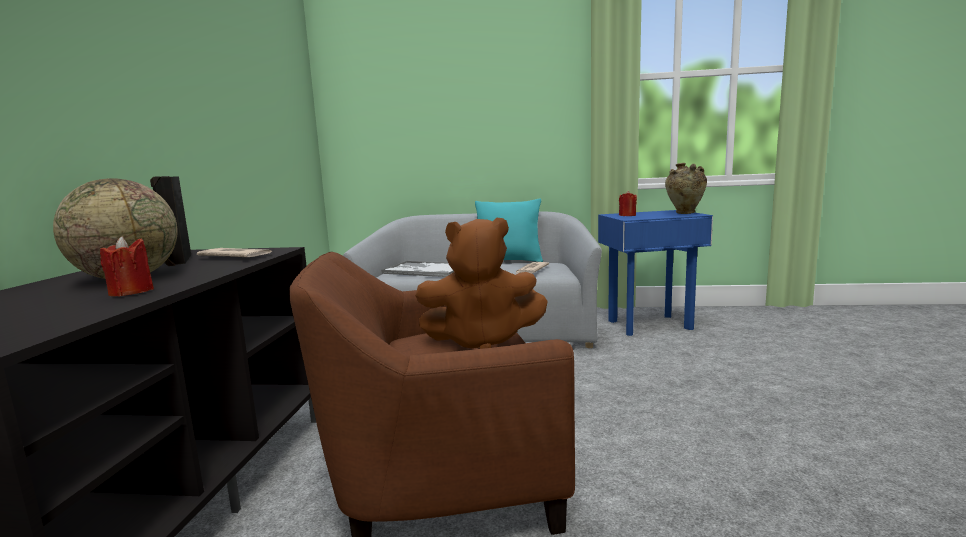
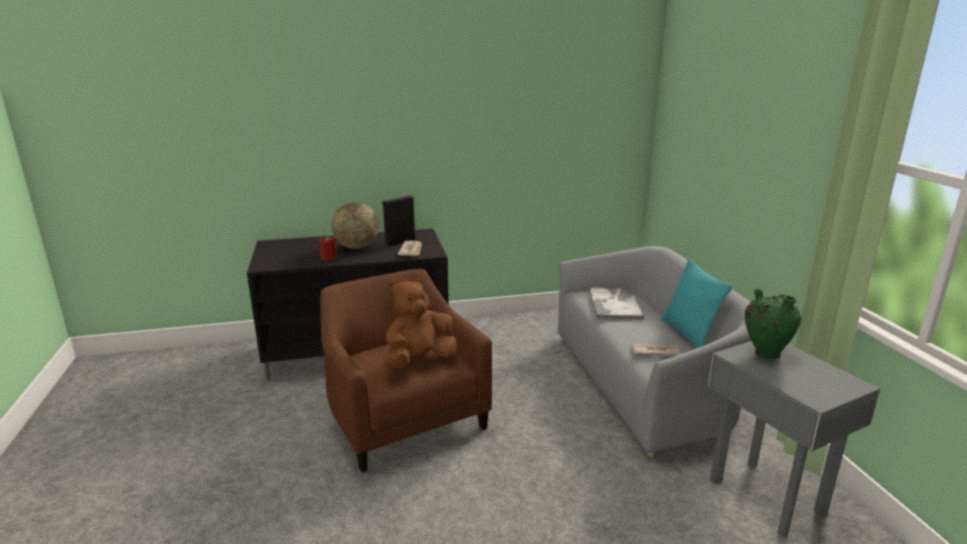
camera: 70 degrees right, 10 degrees up
brown plush toy [415,218,548,349] -> brown plush toy turned 75 degrees clockwise [383,278,457,369]
blue side table [598,210,713,336] -> grey side table [708,341,880,537]
red candle [619,191,637,216] -> green vase [745,288,801,359]
beige vase [665,163,707,214] -> none

